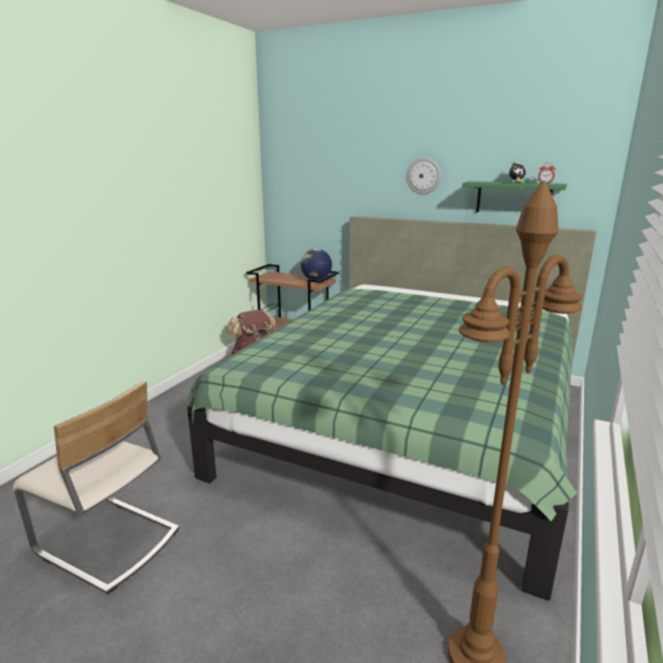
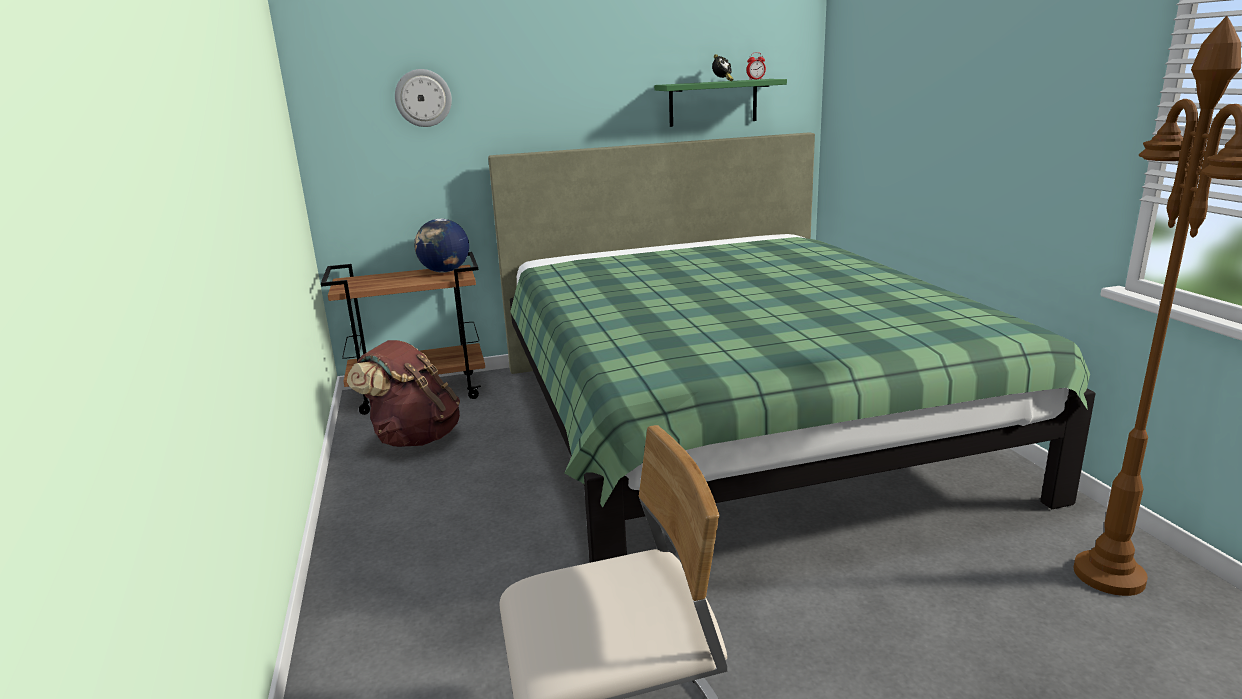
camera: 40 degrees left, 0 degrees up
wall clock [406,157,441,195] -> wall clock moved to [395,69,452,127]

